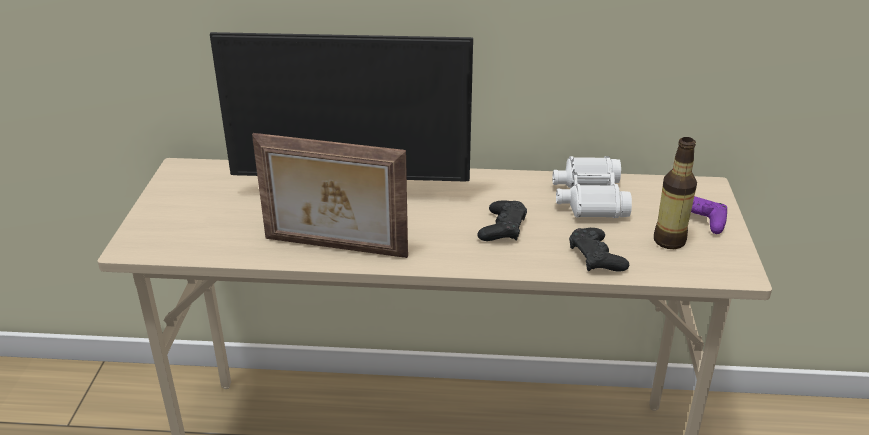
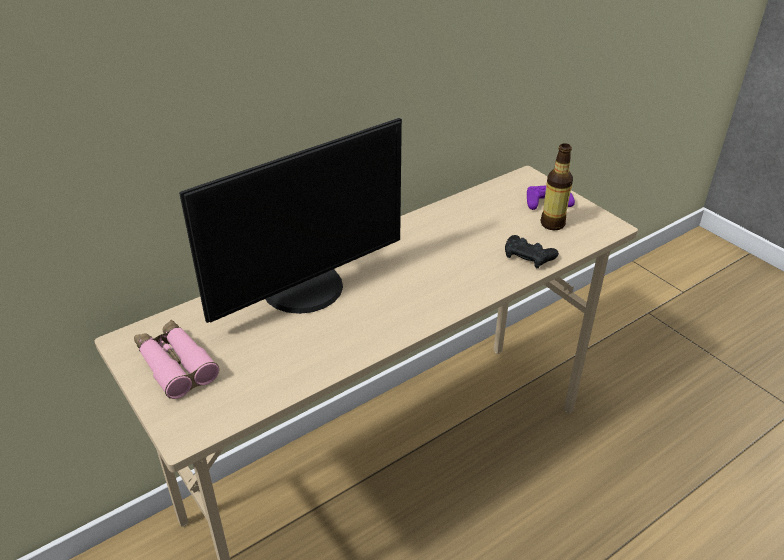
camera: 40 degrees left, 5 degrees up
picture frame [252,133,408,258] -> none
black game controller [477,200,527,241] -> none
white binoculars [552,156,632,218] -> none
none -> pink binoculars [134,320,219,399]

